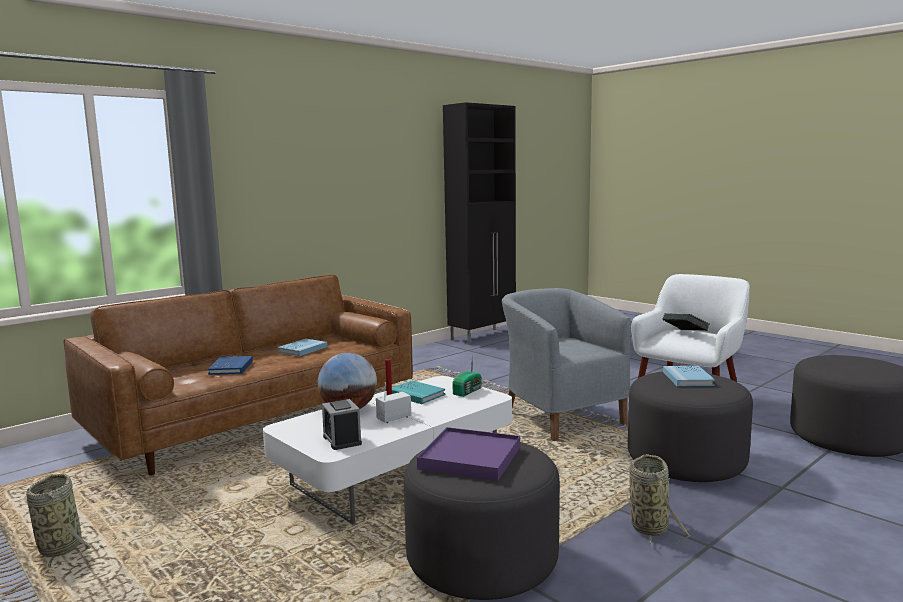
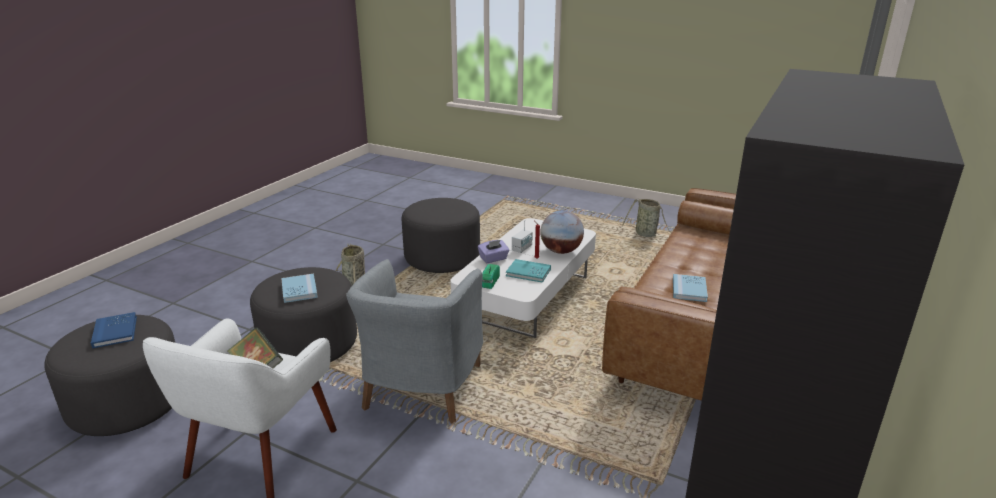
camera: 160 degrees right, 15 degrees up
blue book [208,356,253,375] -> blue book moved to [91,312,137,349]
alarm clock [322,399,362,450] -> none
purple tray [417,427,520,481] -> none
grey armchair [502,288,631,441] -> grey armchair turned 60 degrees clockwise [346,259,483,424]
none -> purple tissue box [478,240,509,263]

